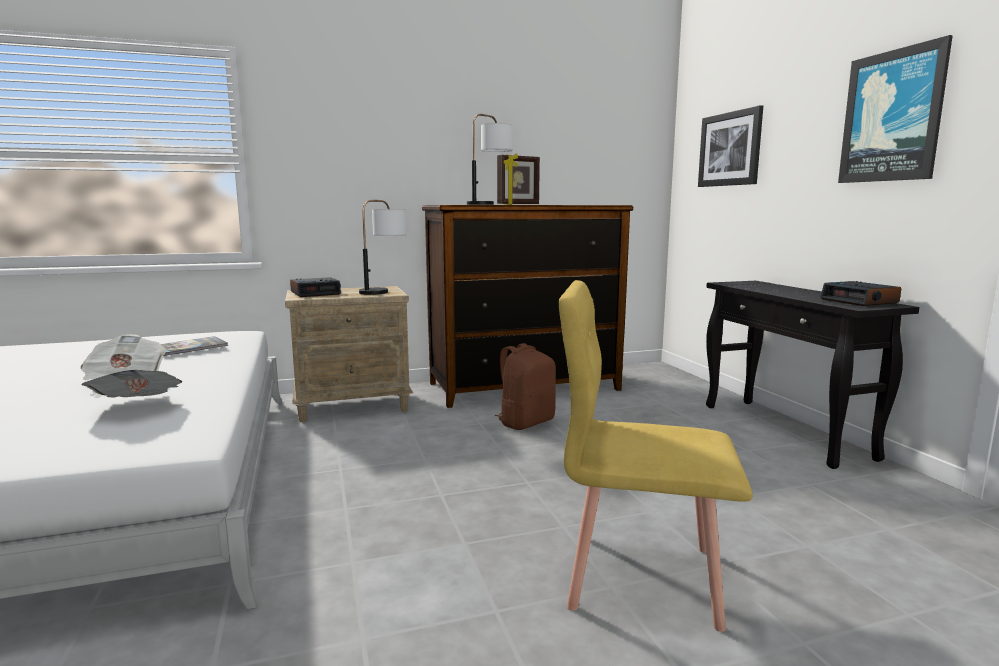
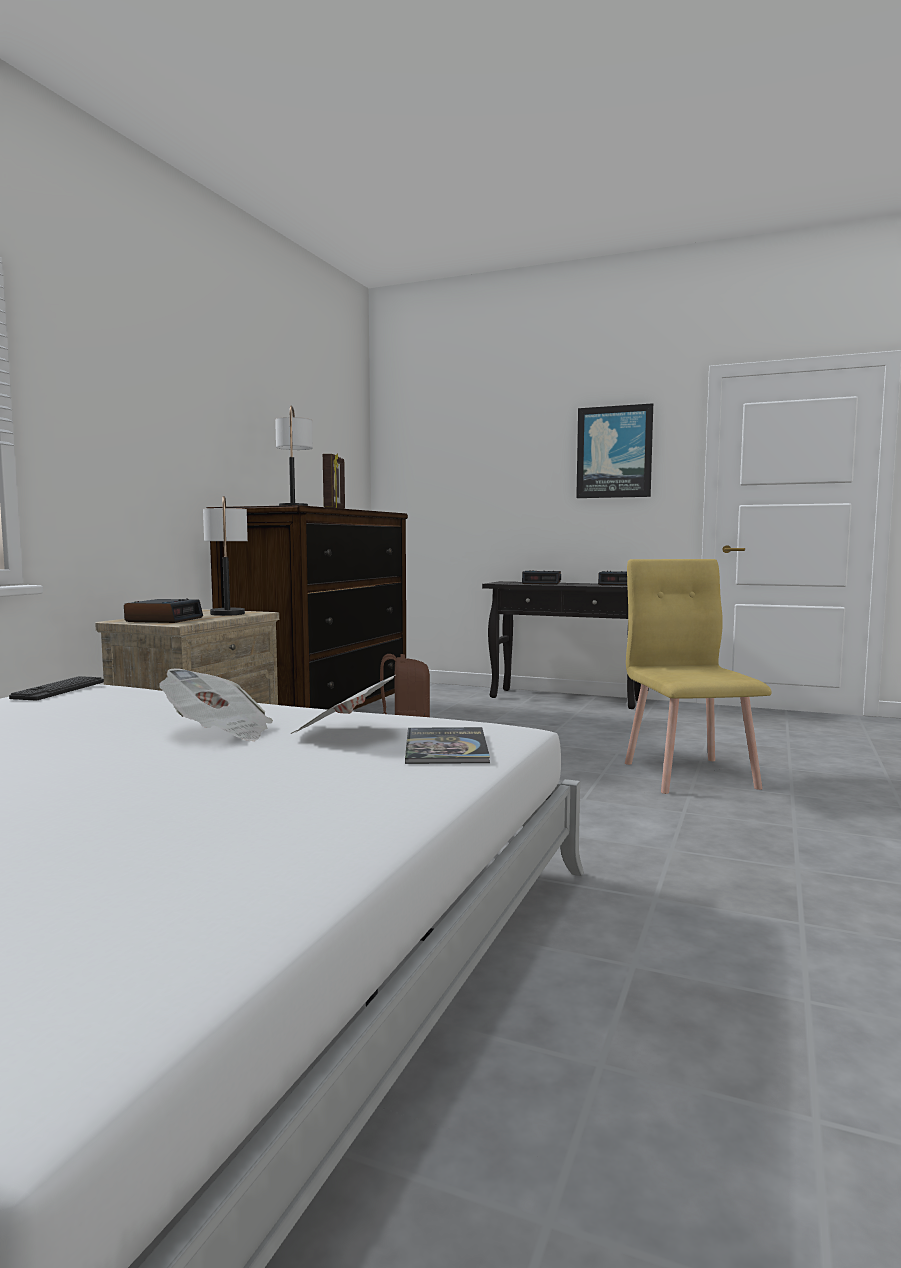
camera: 50 degrees left, 5 degrees down
book [161,336,228,356] -> book moved to [405,727,490,764]
yellow chair [559,280,753,632] -> yellow chair turned 120 degrees clockwise [625,559,772,794]
picture [698,105,763,187] -> none
none -> keyboard [9,676,104,700]
none -> alarm clock [522,570,561,585]

